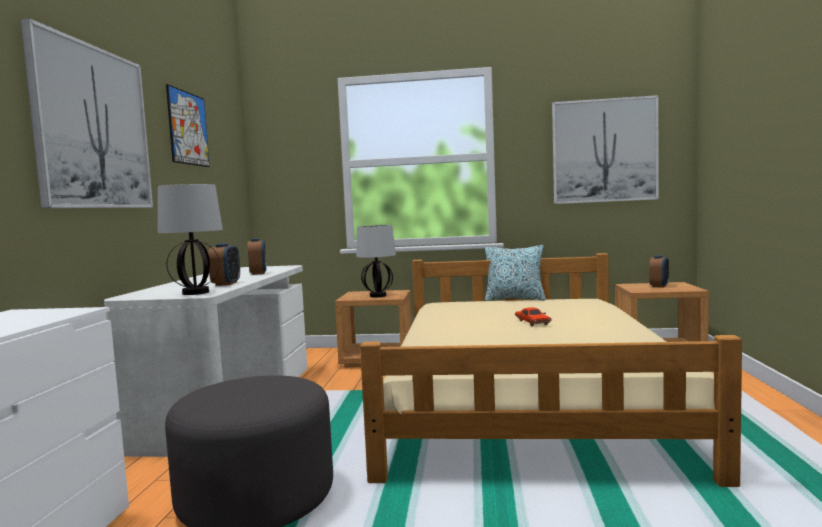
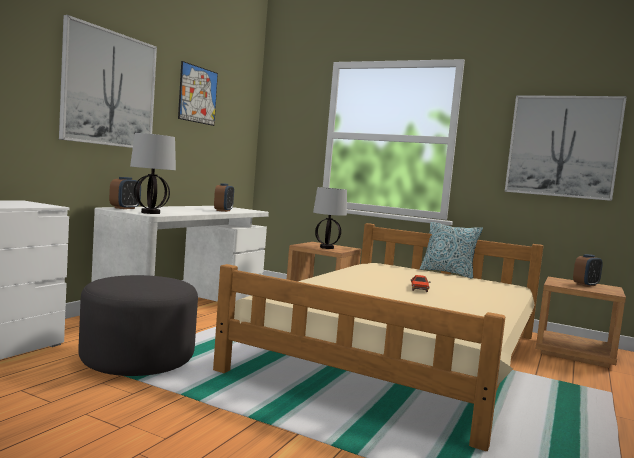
camera: 20 degrees right, 0 degrees up
alarm clock [208,243,240,286] -> alarm clock moved to [109,177,141,209]

